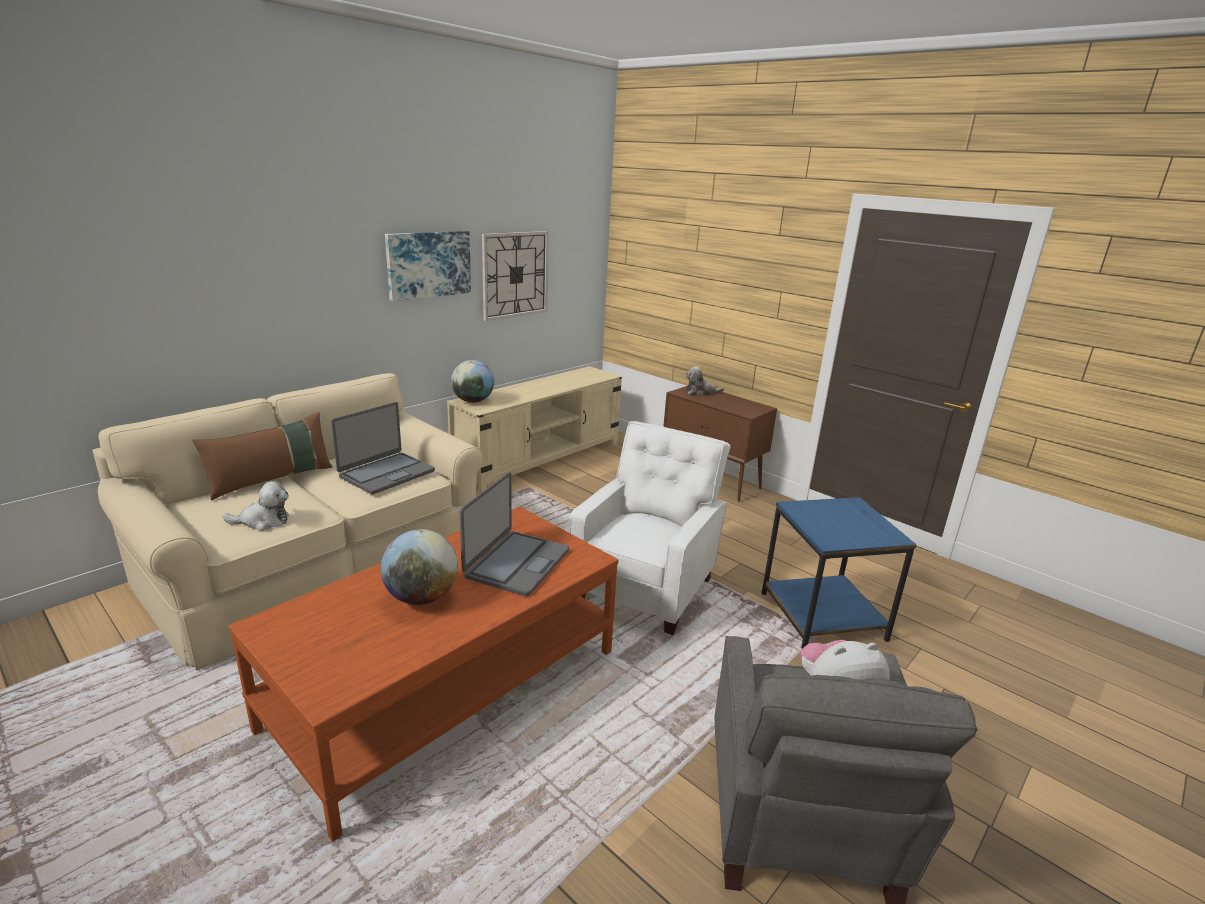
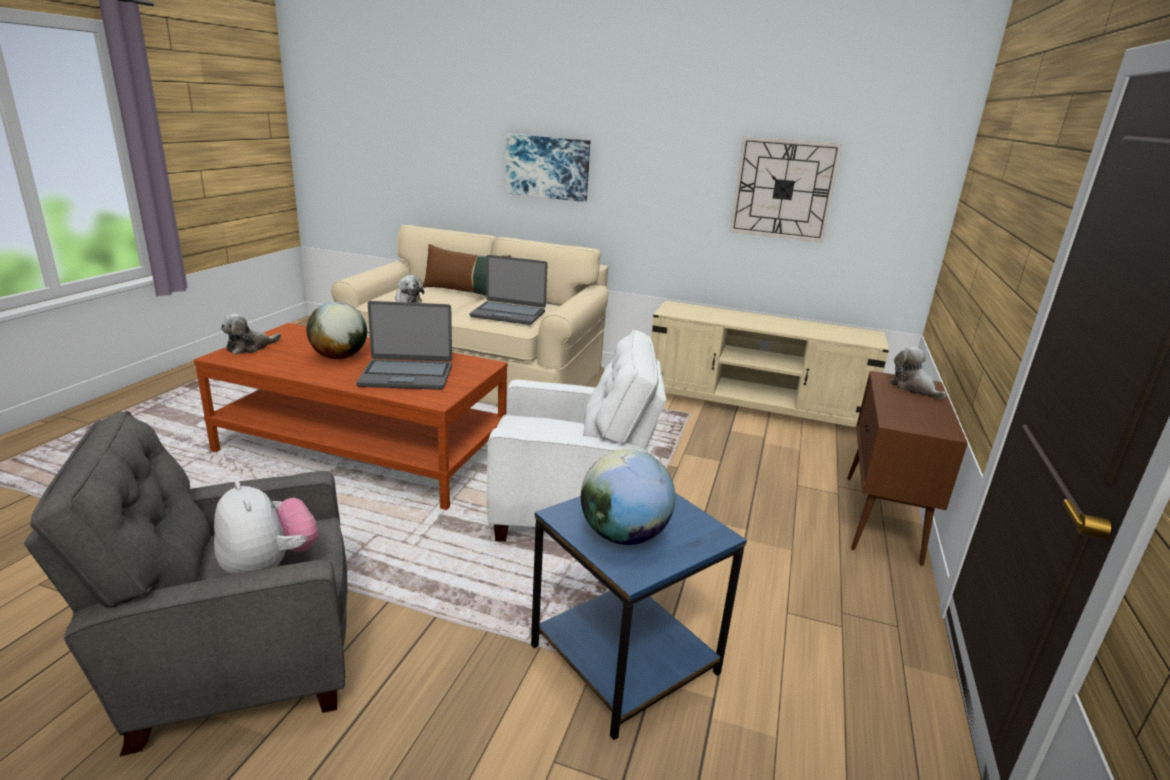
camera: 65 degrees right, 0 degrees up
picture [385,231,471,301] -> picture moved to [506,134,590,202]
globe [451,360,494,403] -> globe moved to [581,449,675,545]
none -> plush toy [221,313,281,355]

